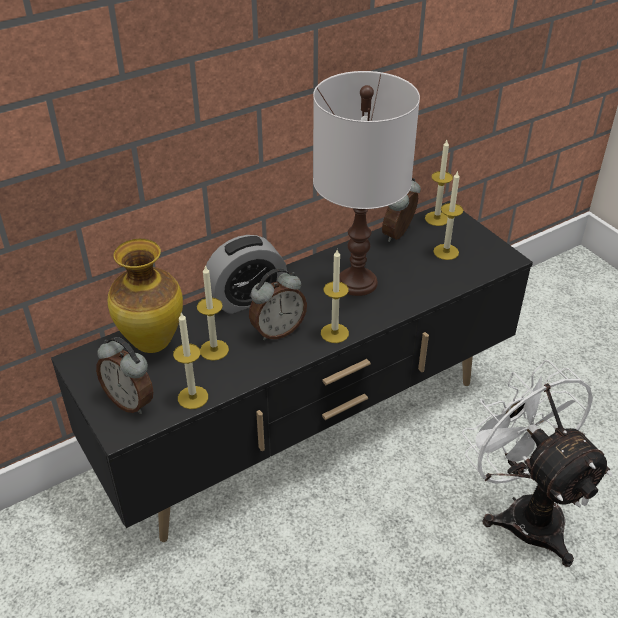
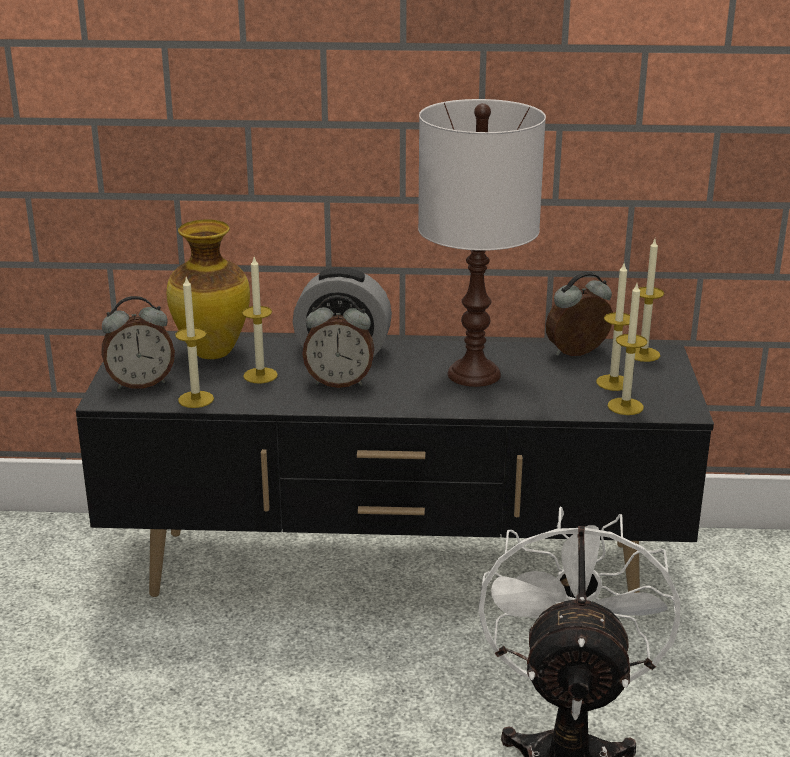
camera: 35 degrees right, 15 degrees down
alarm clock [96,337,153,414] -> alarm clock turned 90 degrees counterclockwise [101,296,175,389]
candle [321,250,349,343] -> candle moved to [608,284,647,415]

